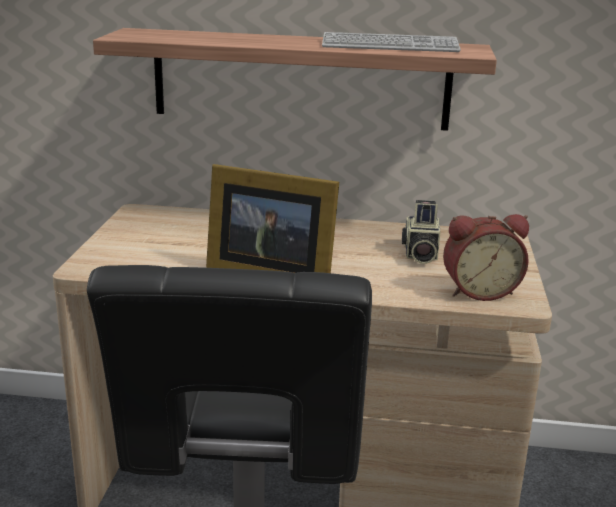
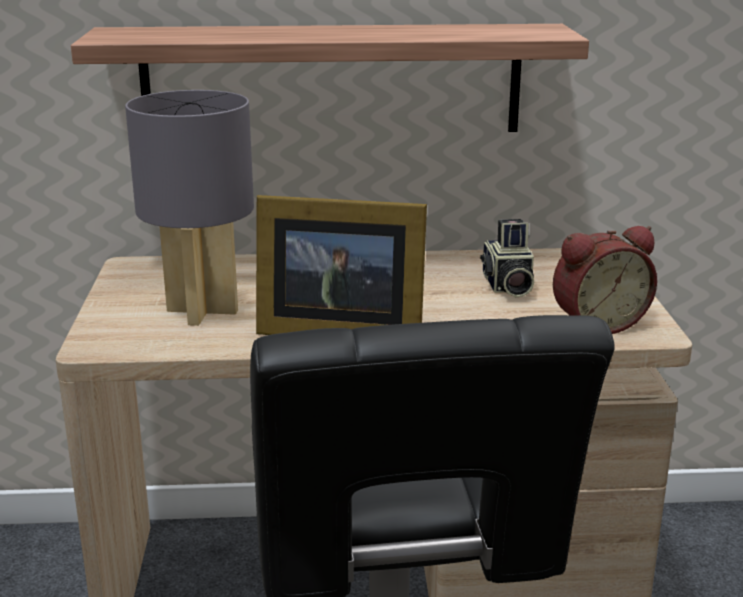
camera: 10 degrees left, 0 degrees up
keyboard [322,32,461,52] -> none
none -> grey table lamp [125,90,254,326]

